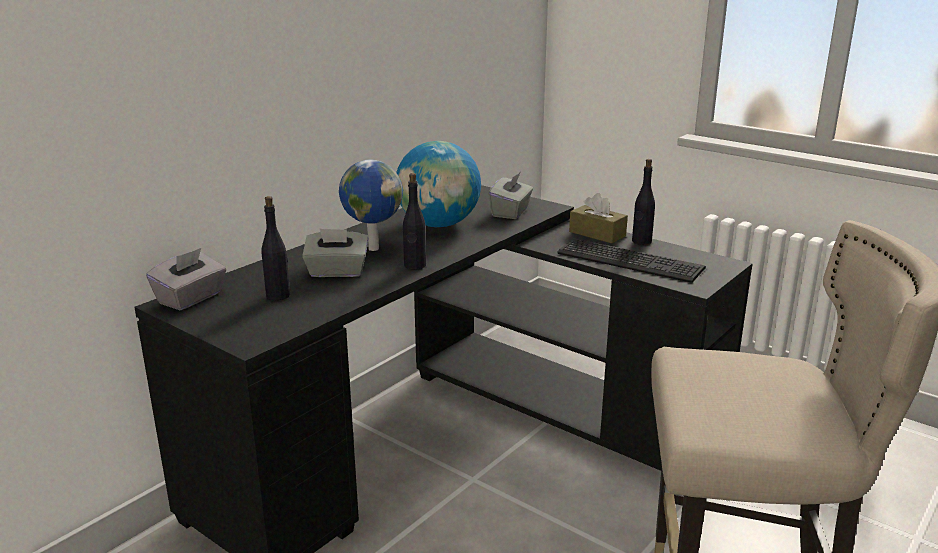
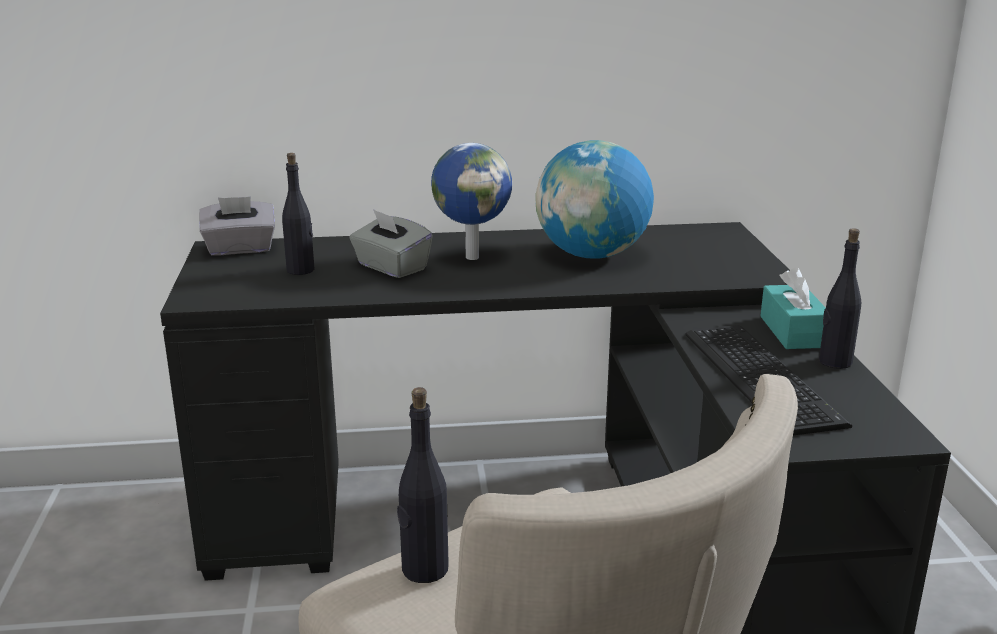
camera: 45 degrees right, 0 degrees up
black bottle [403,173,426,270] -> black bottle moved to [397,387,449,583]
grey tissue box [488,172,533,219] -> none
brown tissue box [569,193,628,243] -> turquoise tissue box [760,267,826,349]

